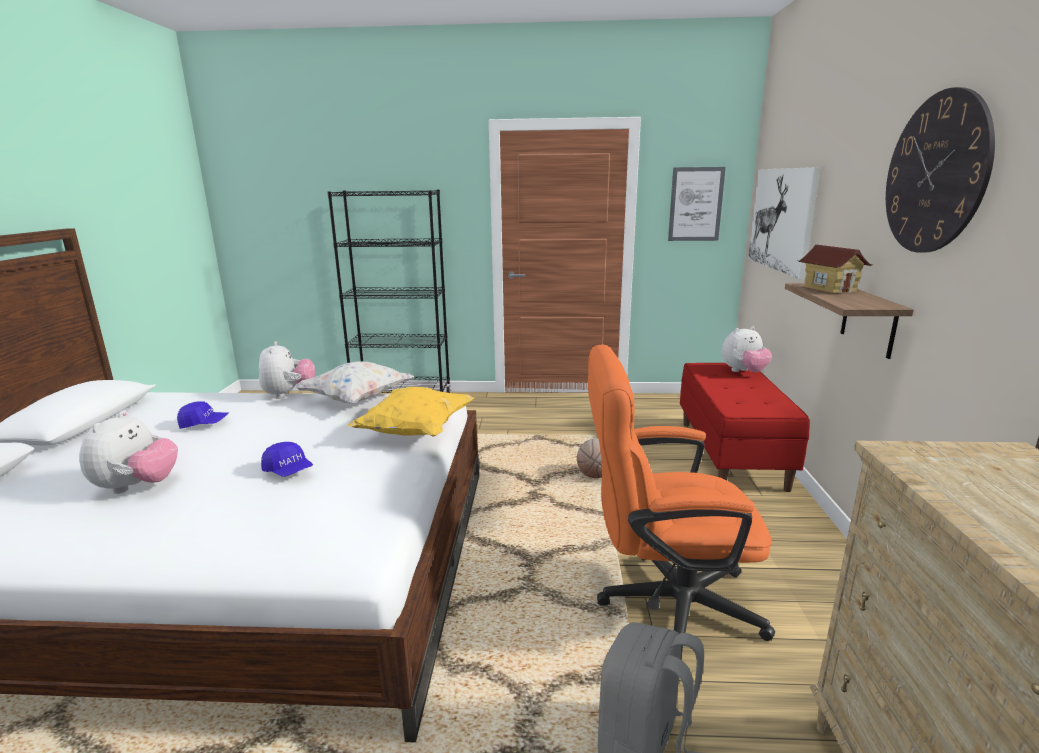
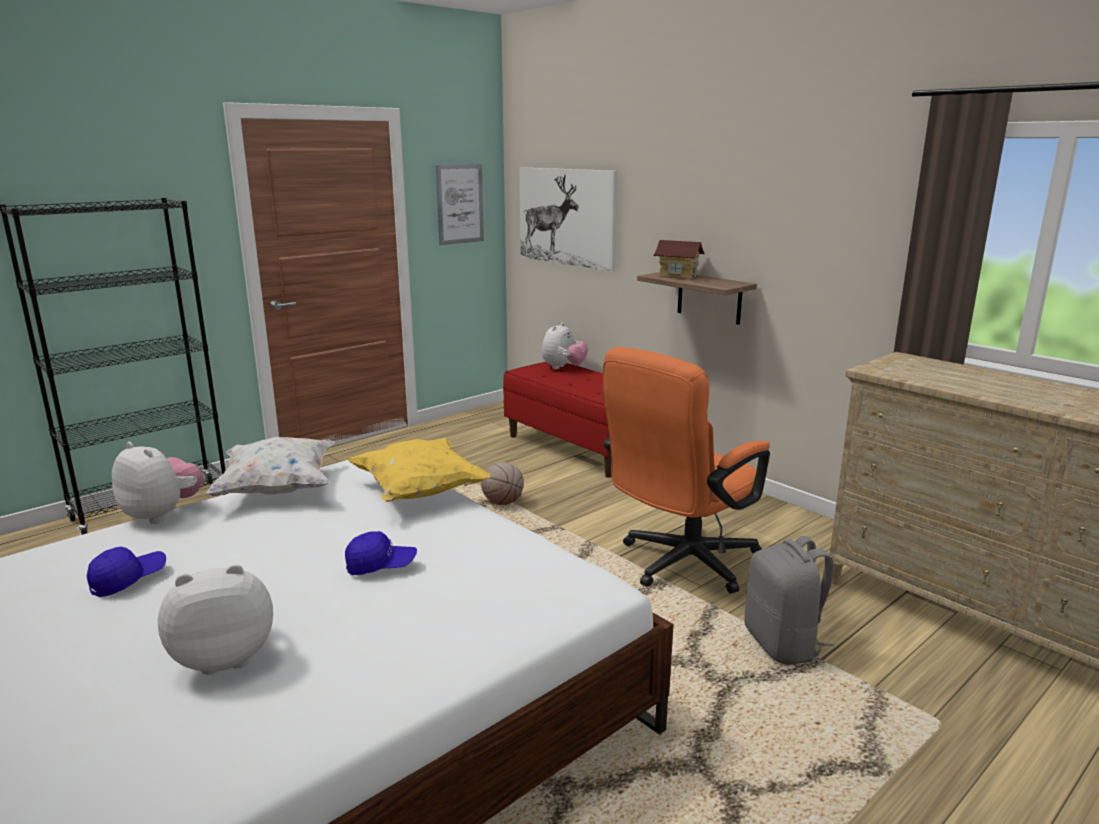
camera: 45 degrees left, 0 degrees up
plush toy [79,411,178,494] -> plush toy turned 75 degrees counterclockwise [158,564,273,675]
wall clock [886,87,995,253] -> none

